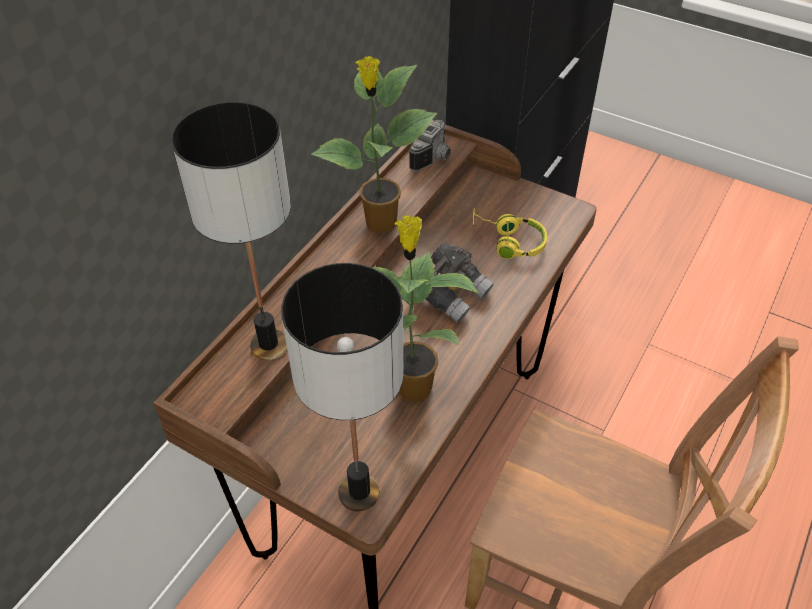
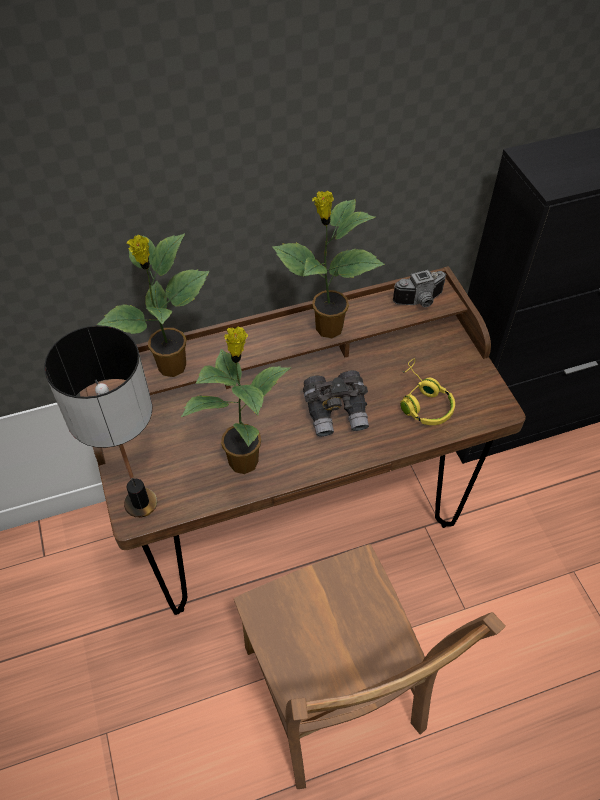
camera: 40 degrees right, 5 degrees up
table lamp [171,102,291,360] -> potted plant [97,233,210,377]

